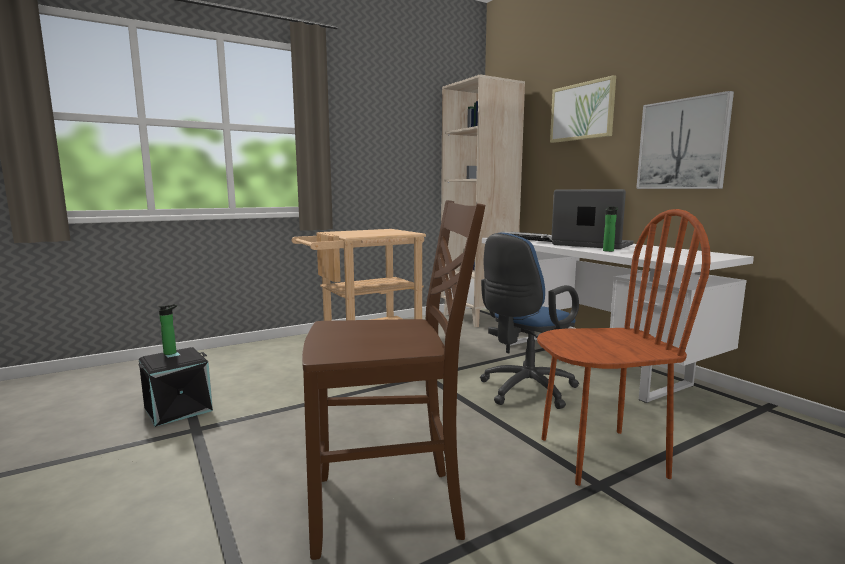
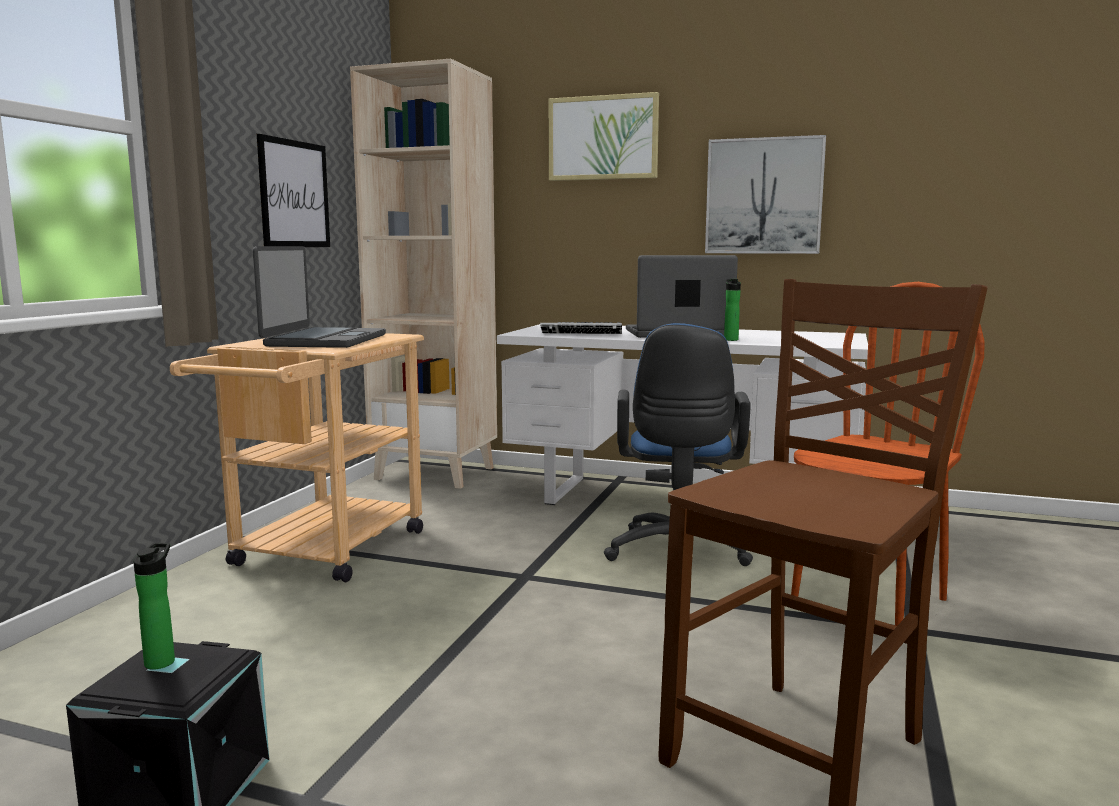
camera: 40 degrees left, 0 degrees up
none -> laptop [253,246,386,348]
none -> picture [257,134,330,247]

